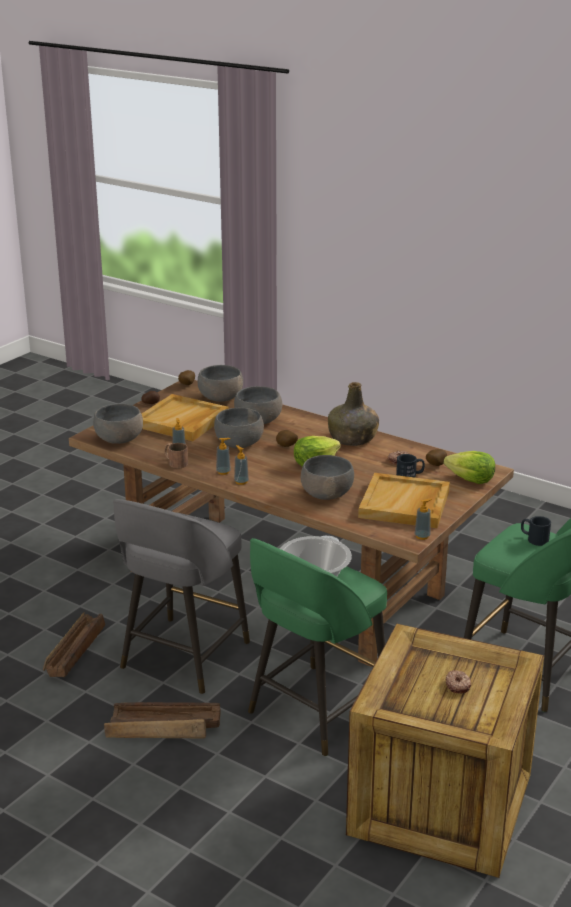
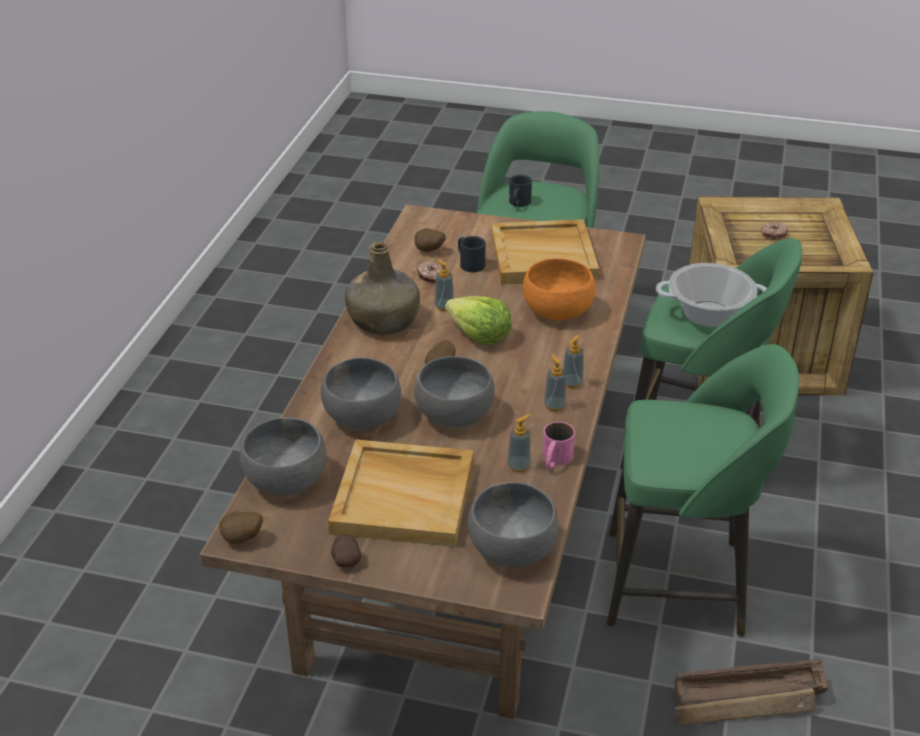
camera: 110 degrees left, 10 degrees up
crate [104,702,220,739] -> none
grey stool [113,499,250,694] -> green stool [607,344,799,637]
brown mug [164,443,188,468] -> pink mug [542,422,575,469]
grey bowl [301,455,354,500] -> orange bowl [523,258,596,321]
soap dispenser [415,499,432,540] -> soap dispenser moved to [435,259,454,311]
lettuce [444,451,495,484] -> none

